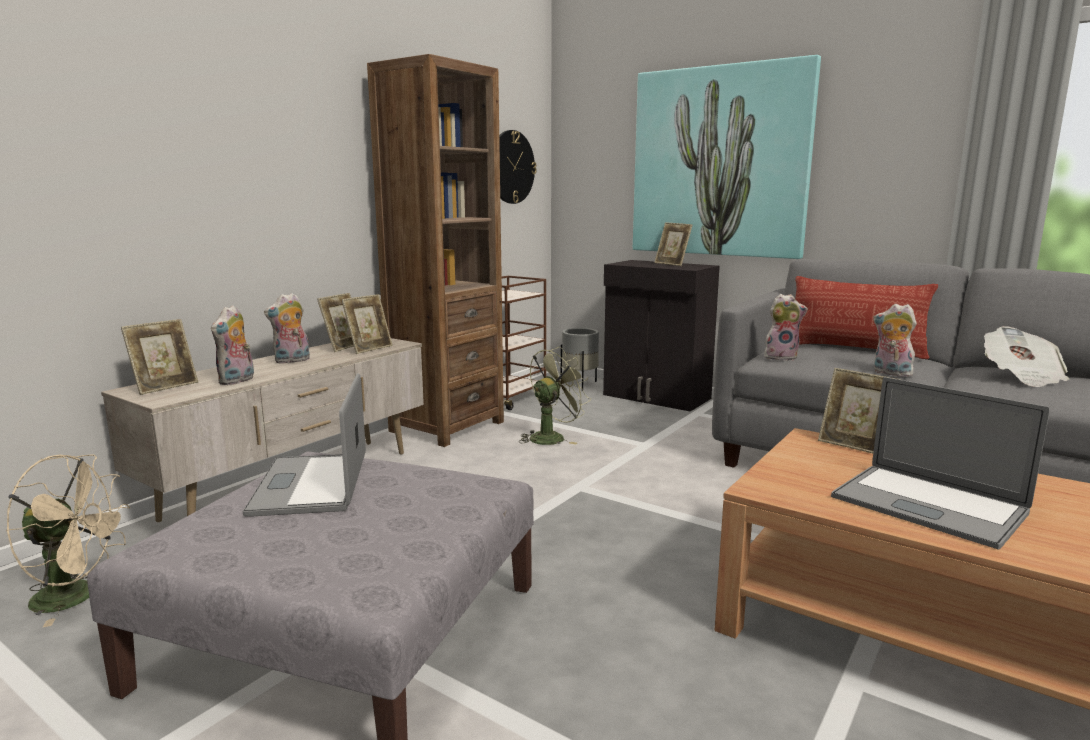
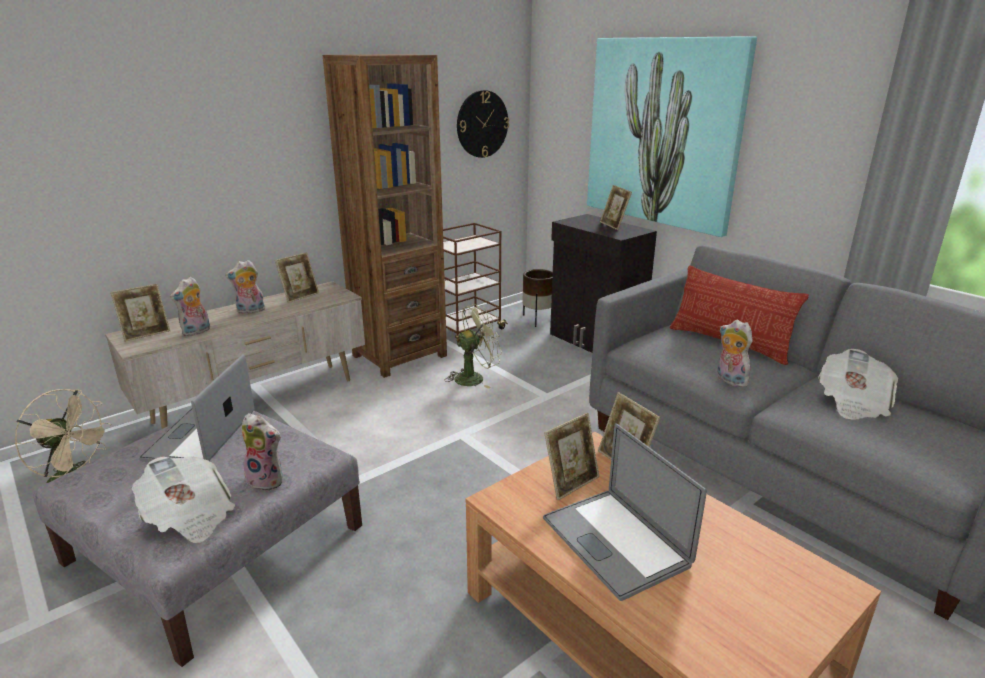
camera: 15 degrees right, 10 degrees up
picture frame [342,294,393,354] -> picture frame moved to [544,413,599,500]
grey planter [561,328,599,391] -> brown planter [522,269,553,327]
plush toy [764,294,808,360] -> plush toy moved to [242,413,283,491]
none -> newspaper [132,456,235,543]

